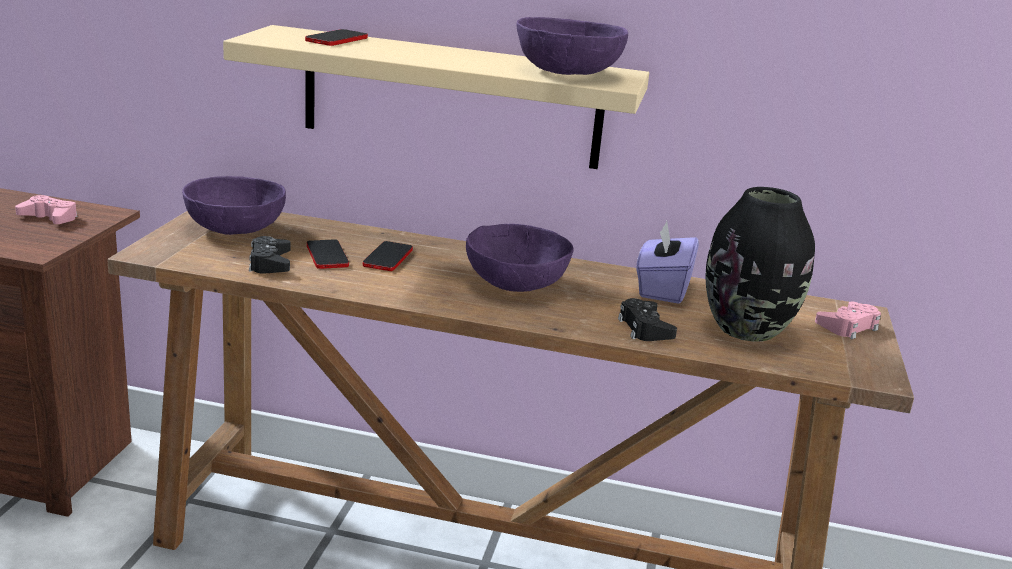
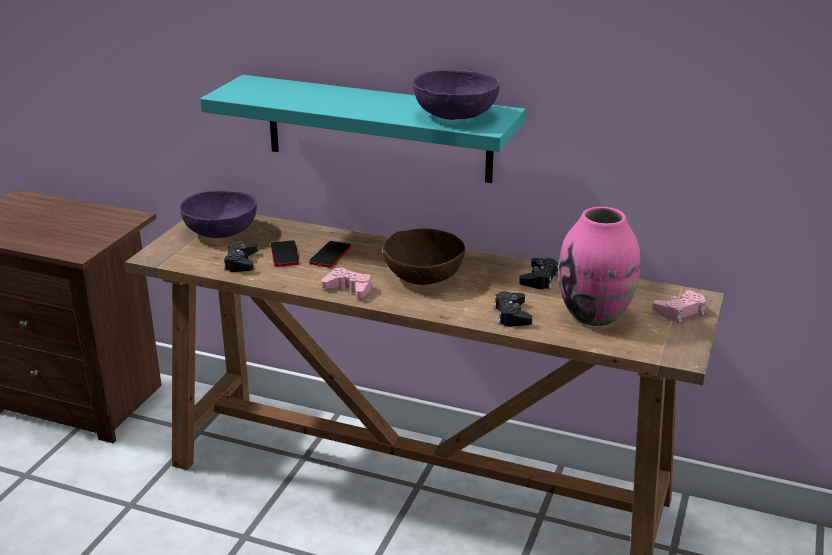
camera: 10 degrees right, 5 degrees up
pink game controller [15,195,78,224] -> pink game controller moved to [321,268,371,298]
beige shelf [223,25,649,169] -> turquoise shelf [200,75,525,183]
phone [305,29,368,46] -> none
purple bowl [466,224,574,292] -> brown bowl [383,228,465,285]
purple tissue box [636,221,699,304] -> black game controller [519,258,559,289]
black vase [706,187,815,342] -> pink vase [558,207,640,326]

